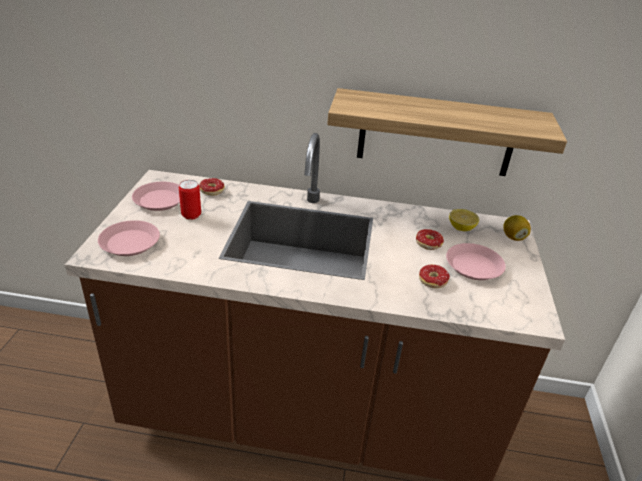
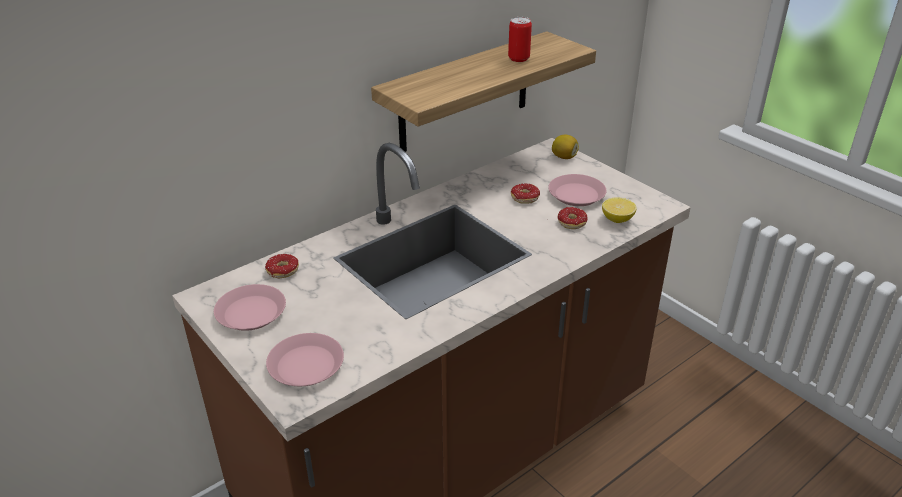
camera: 45 degrees left, 0 degrees up
can [179,180,201,220] -> can moved to [508,17,532,62]
lemon [449,209,479,231] -> lemon moved to [602,197,637,223]

